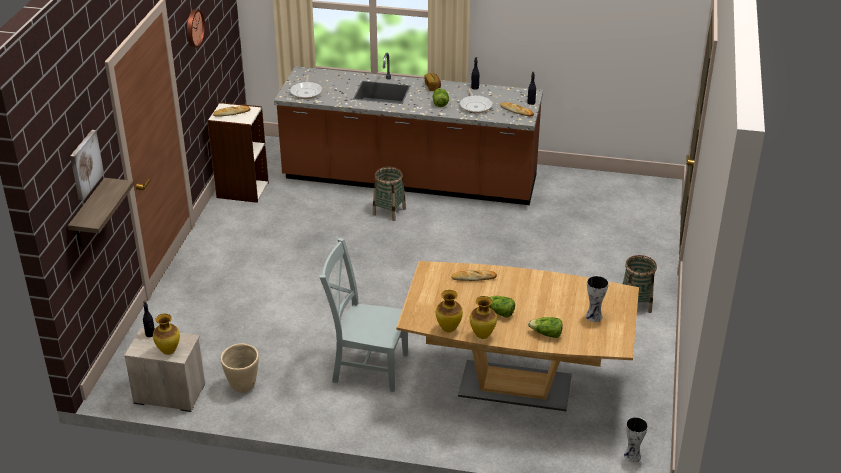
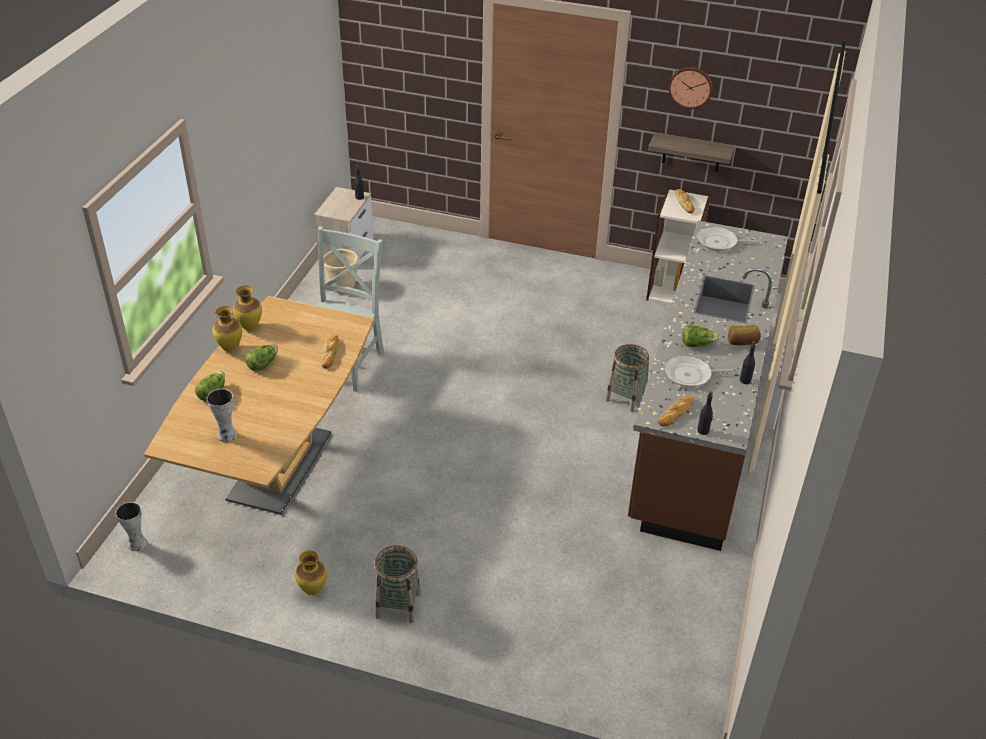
camera: 95 degrees right, 5 degrees up
shelf [68,178,134,246] -> shelf moved to [648,132,734,172]
picture [70,130,104,200] -> none
vase [153,314,180,355] -> vase moved to [295,550,327,595]

